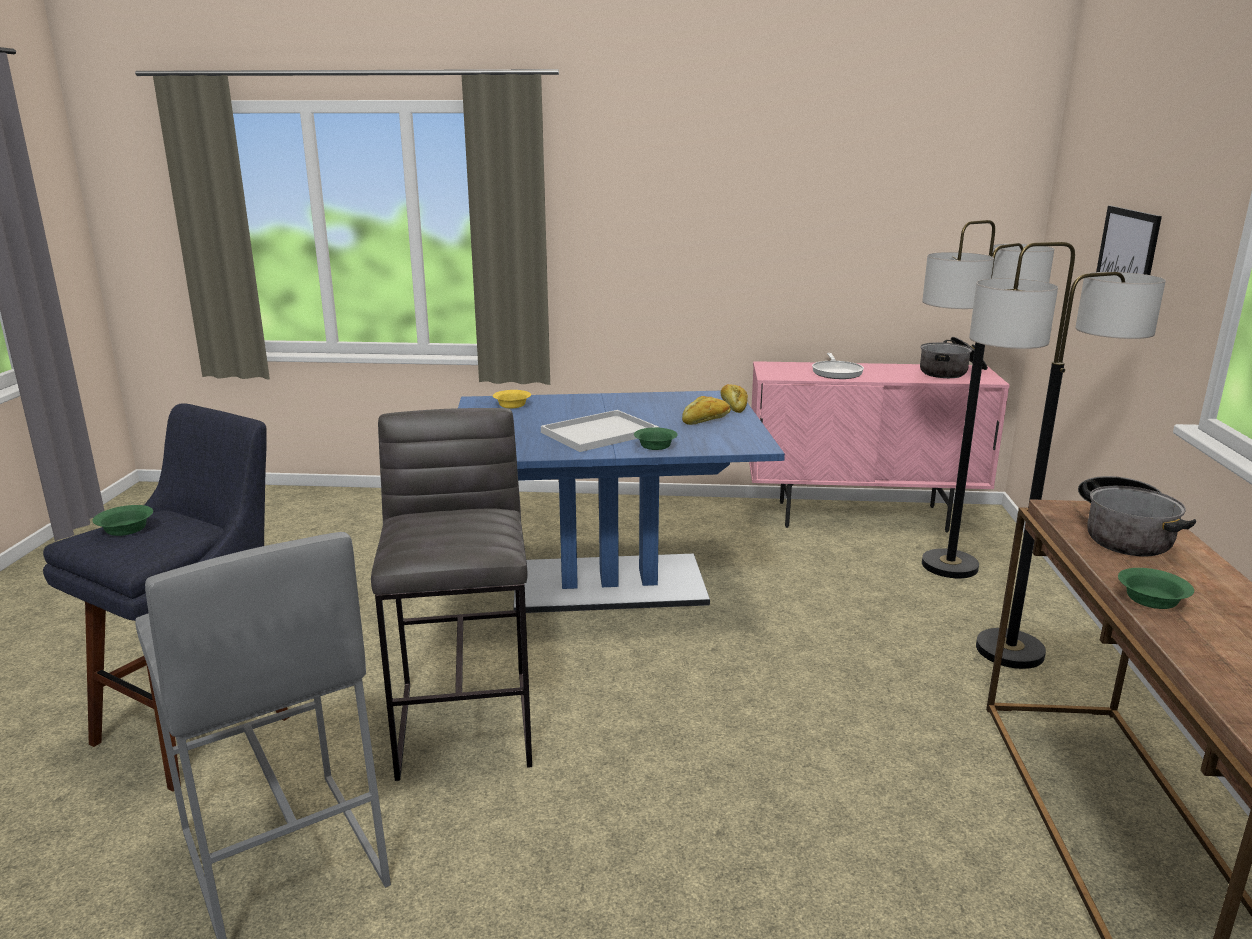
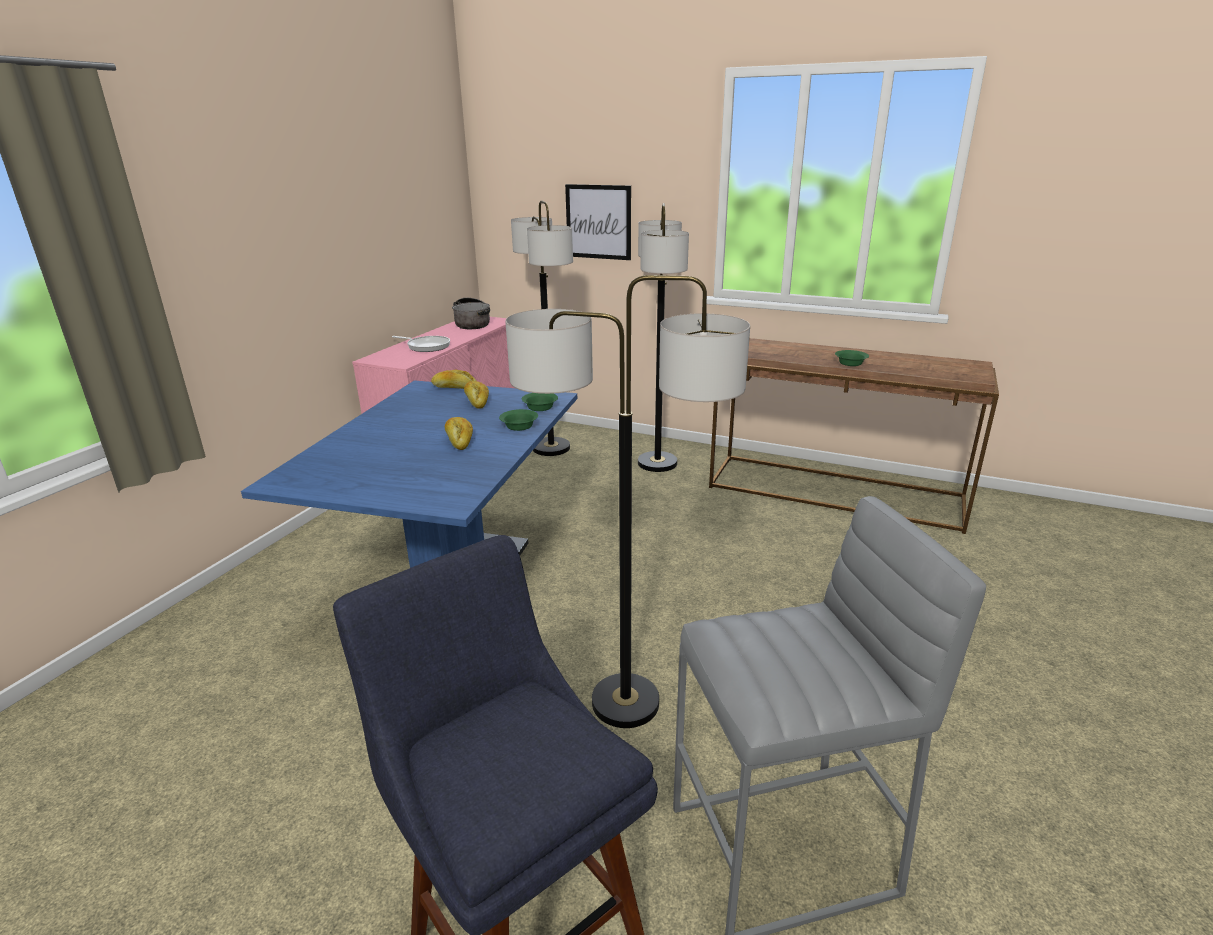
camera: 70 degrees left, 5 degrees up
green bowl [92,505,153,536] -> green bowl moved to [522,393,558,411]
grey stool [371,408,532,781] -> floor lamp [505,275,750,728]
yellow bowl [493,390,531,408] -> none
white tray [541,410,659,452] -> bread [445,417,473,450]
cooking pot [1078,476,1196,557] -> none

